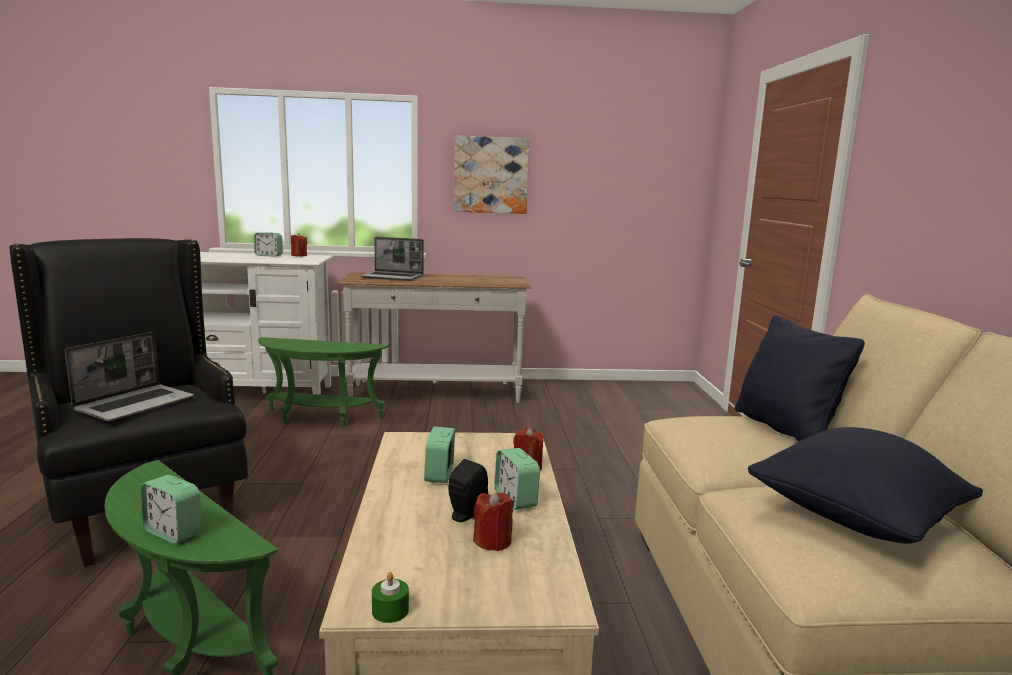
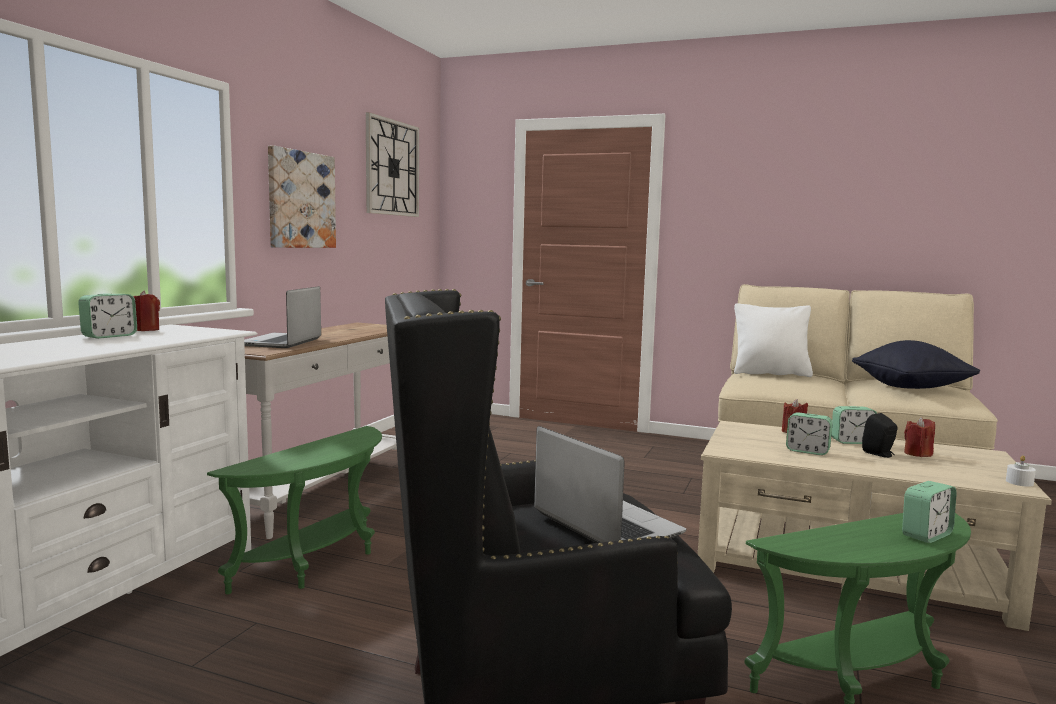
camera: 65 degrees left, 5 degrees down
laptop [360,237,424,281] -> laptop turned 150 degrees clockwise [244,286,321,348]
green candle [372,572,409,623] -> white candle [1006,455,1036,487]
black pillow [734,315,865,441] -> white pillow [734,303,813,377]
none -> wall clock [366,112,419,217]

